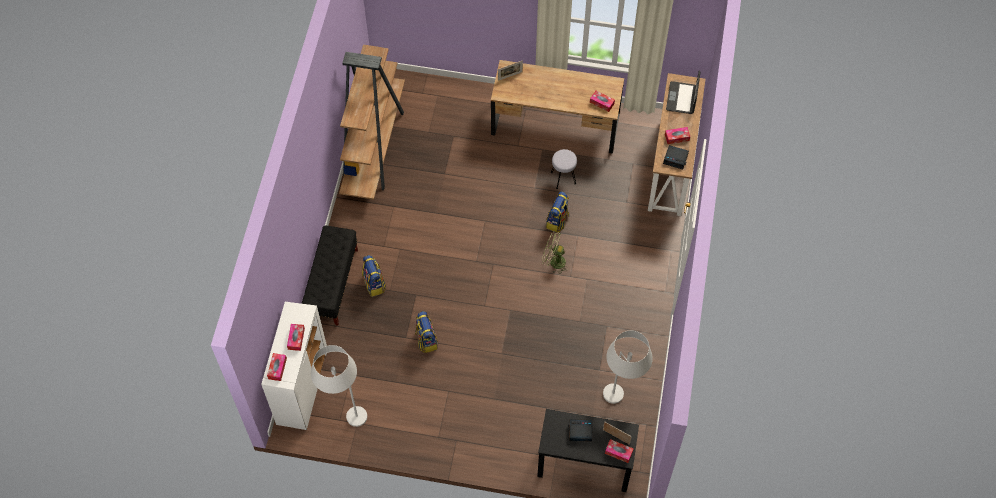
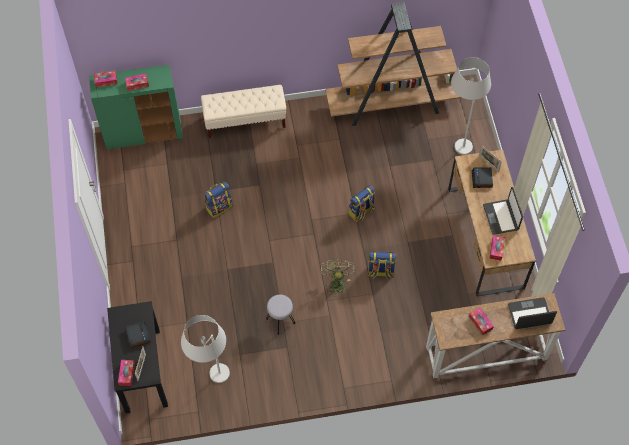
camera: 70 degrees right, 0 degrees up
white cabinet [261,302,327,430] -> green cabinet [89,65,183,149]
black bench [301,226,358,326] -> beige bench [201,85,286,138]
white floor lamp [311,345,367,427] -> white floor lamp moved to [451,57,491,155]
backpack [362,255,386,297] -> backpack moved to [348,185,375,222]
grey stool [551,149,577,189] -> grey stool moved to [266,295,295,334]
alarm clock [663,145,689,170] -> alarm clock moved to [472,167,493,188]
none -> laptop [483,187,523,235]

